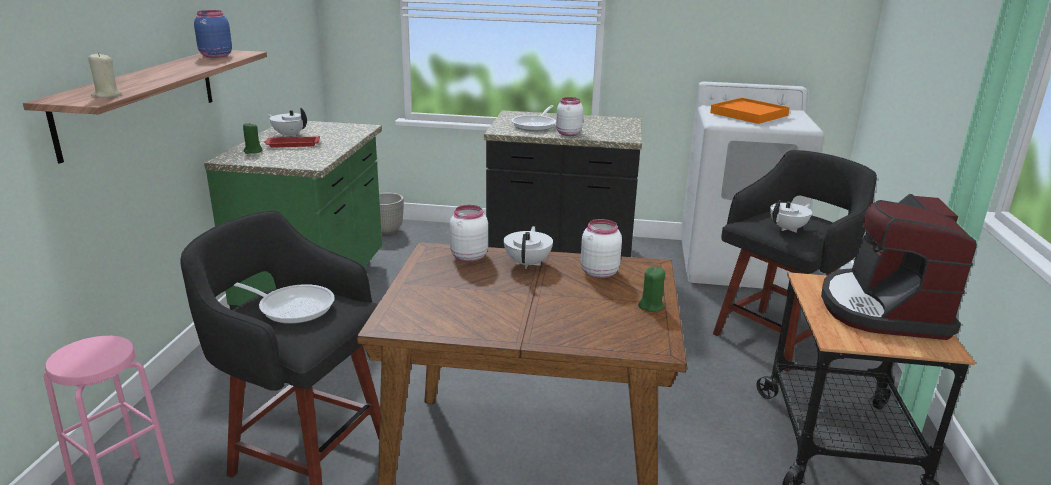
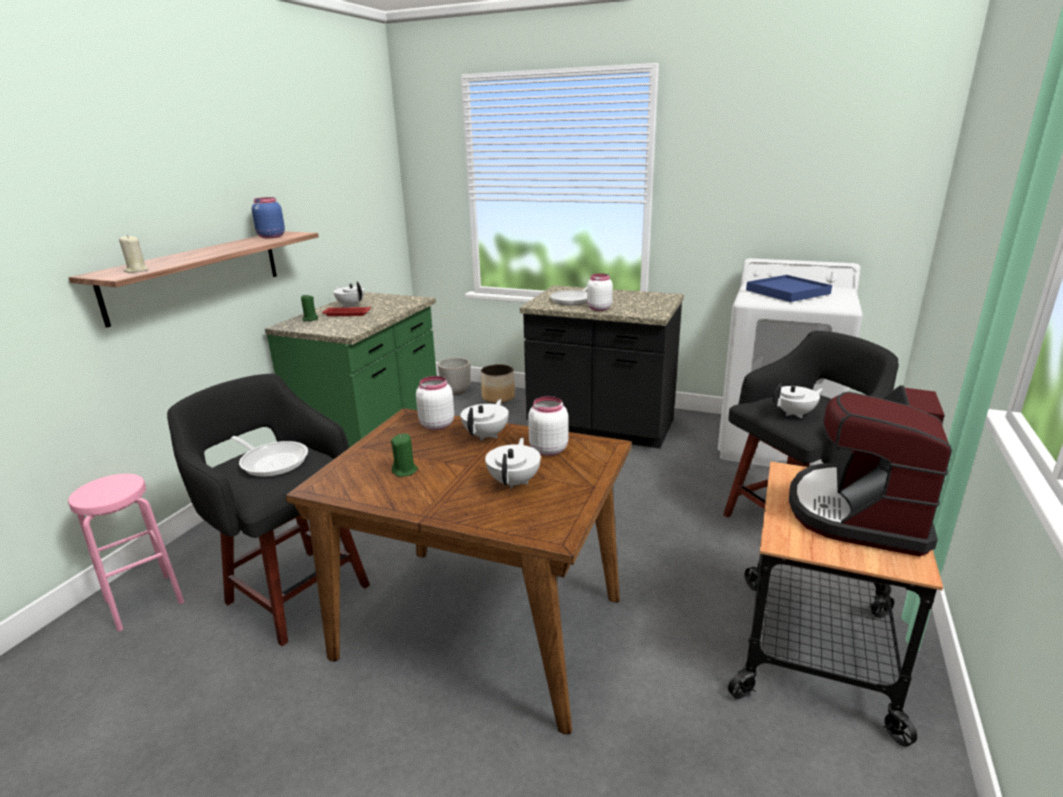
camera: 15 degrees right, 0 degrees up
green candle [638,267,665,312] -> green candle moved to [391,433,418,477]
orange tray [710,98,790,124] -> blue tray [746,275,832,302]
none -> planter [481,364,515,403]
none -> white teapot [485,438,541,489]

